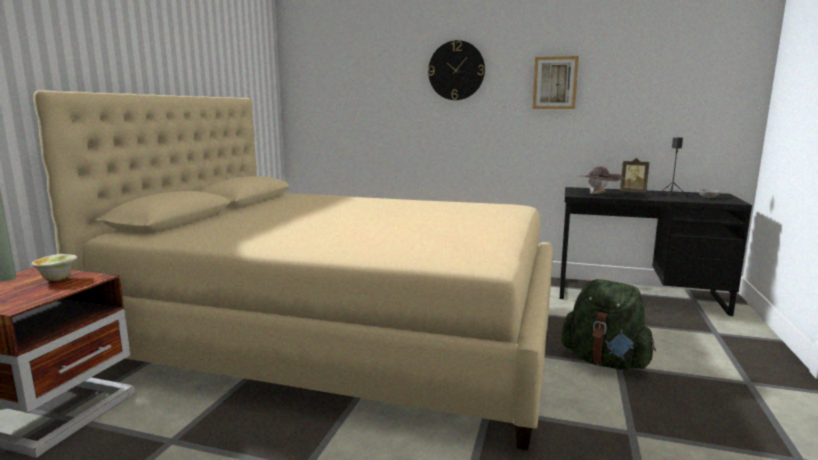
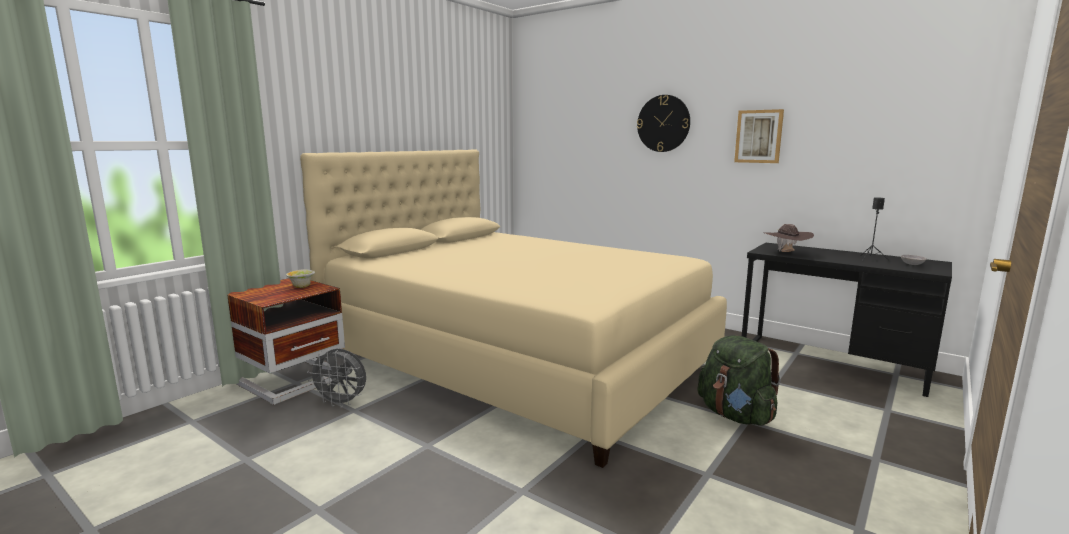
camera: 20 degrees right, 0 degrees up
picture frame [620,158,649,192] -> none
none -> grey fan [307,349,366,407]

